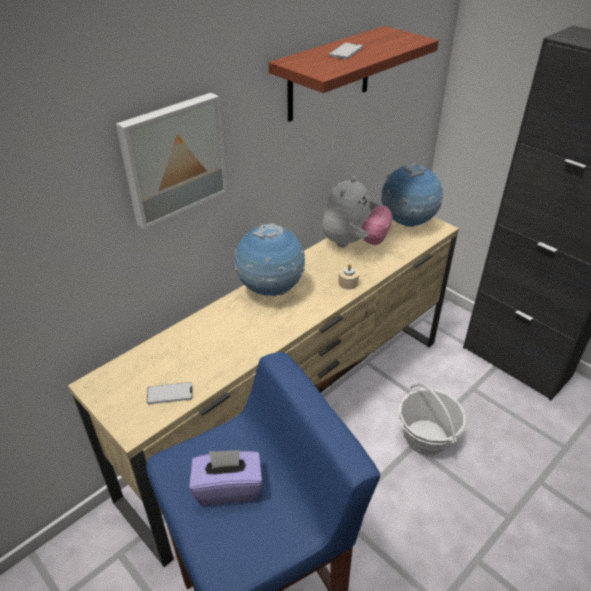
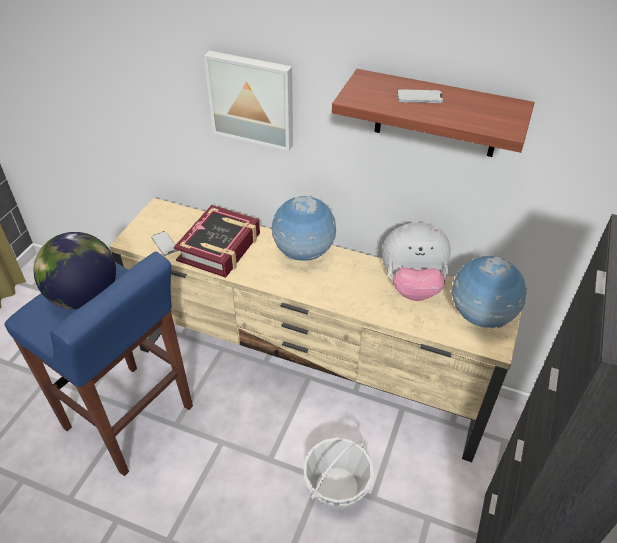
camera: 65 degrees right, 5 degrees up
purple tissue box [189,450,262,505] -> globe [34,232,116,309]
beige candle [338,264,359,290] -> none
none -> book [174,205,260,278]

